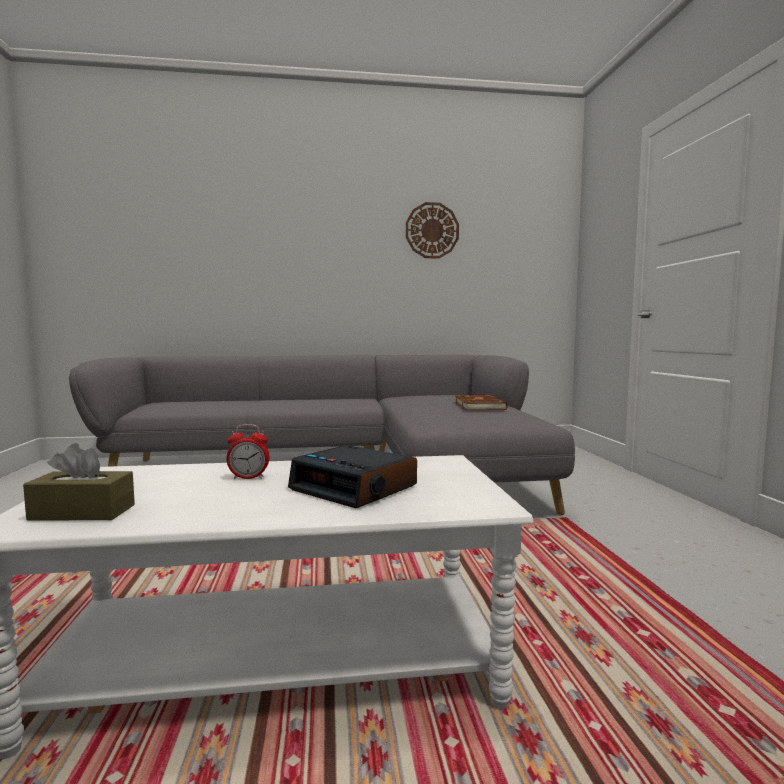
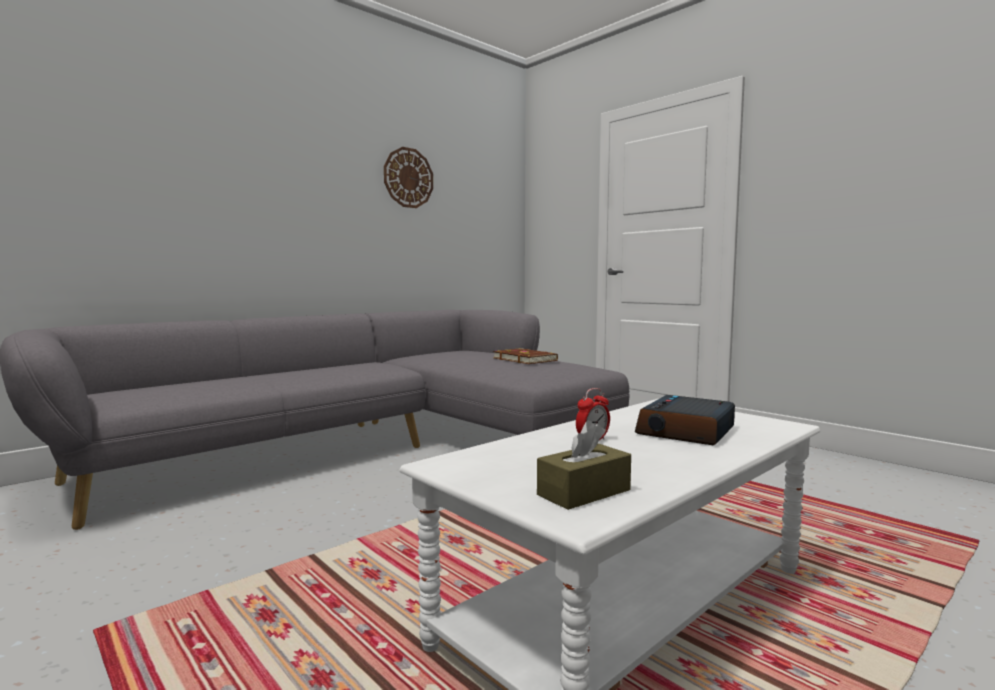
camera: 35 degrees left, 0 degrees up
alarm clock [288,445,417,508] -> alarm clock turned 120 degrees clockwise [635,395,735,445]

